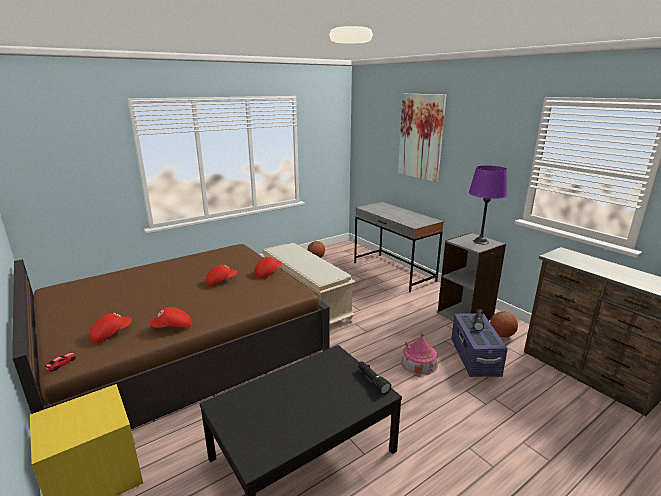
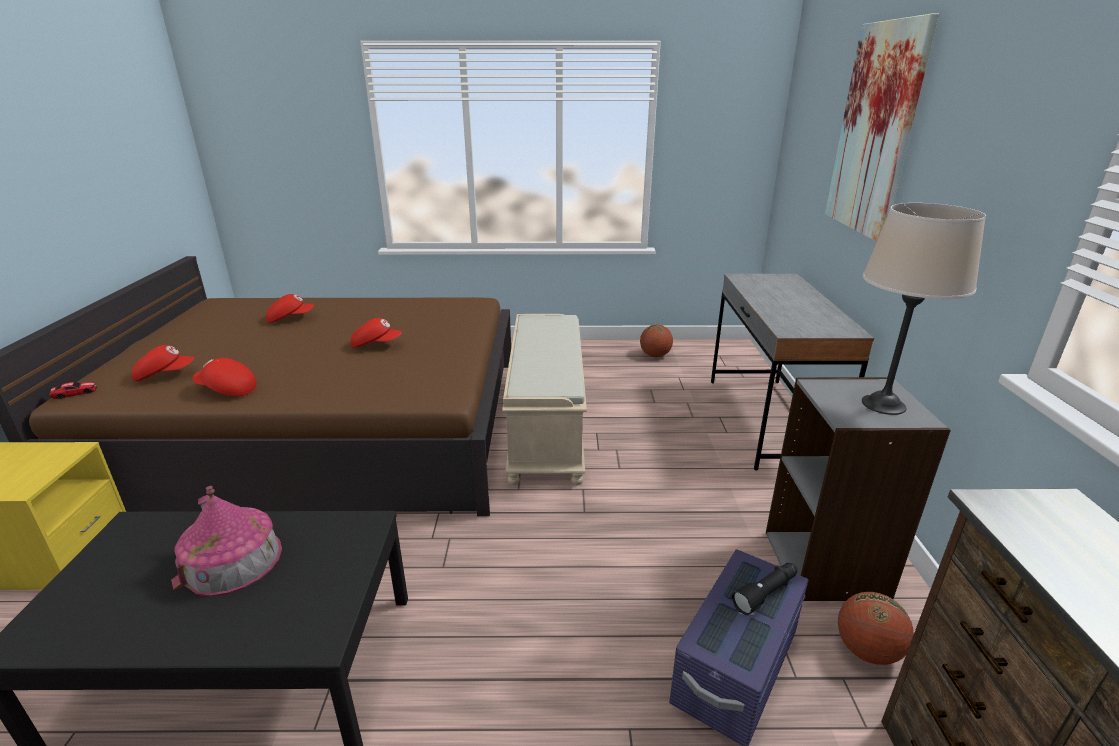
camera: 35 degrees right, 5 degrees up
red cap [254,257,282,278] -> red cap moved to [266,294,314,323]
black flashlight [358,362,391,395] -> none
toy house [401,333,438,377] -> toy house moved to [171,486,282,596]
purple table lamp [469,166,507,244] -> beige table lamp [862,203,986,415]

